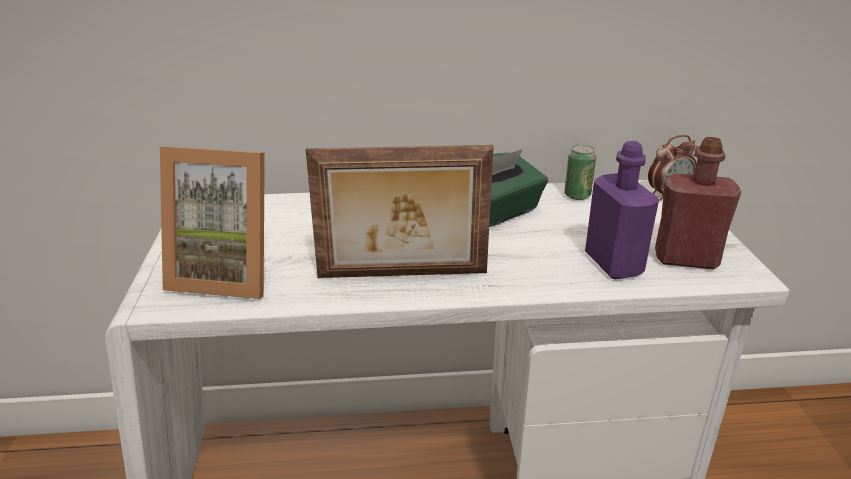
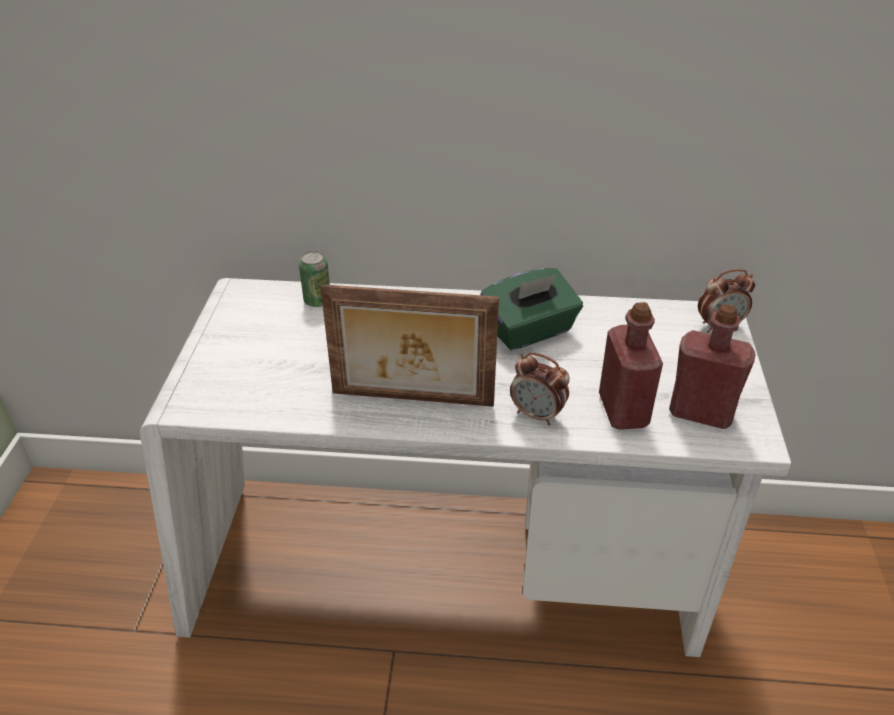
camera: 10 degrees right, 10 degrees up
picture frame [160,147,265,299] -> none
can [564,145,596,200] -> can moved to [299,251,330,307]
purple bottle [585,141,659,279] -> red bottle [599,302,663,430]
none -> alarm clock [510,352,570,426]

